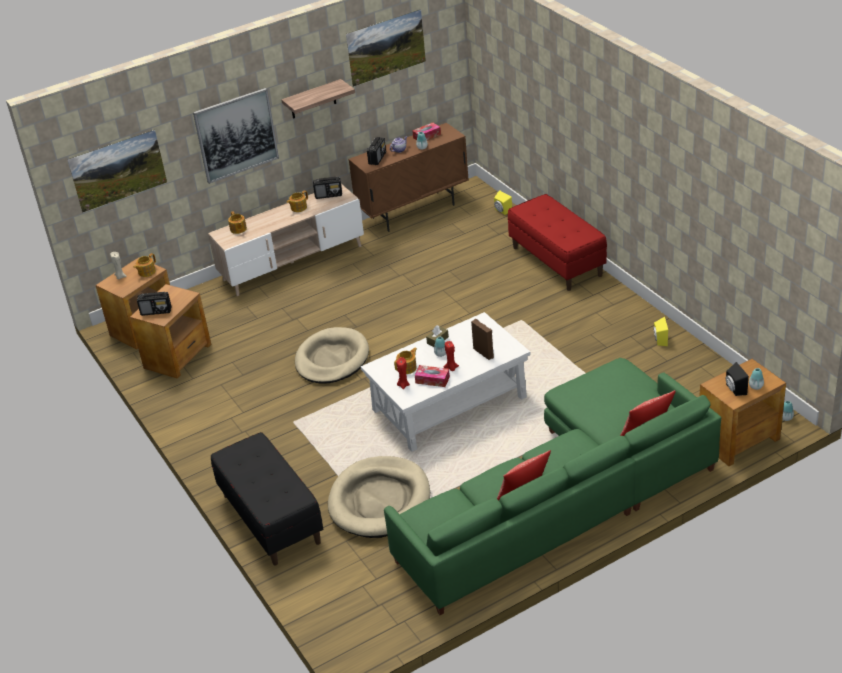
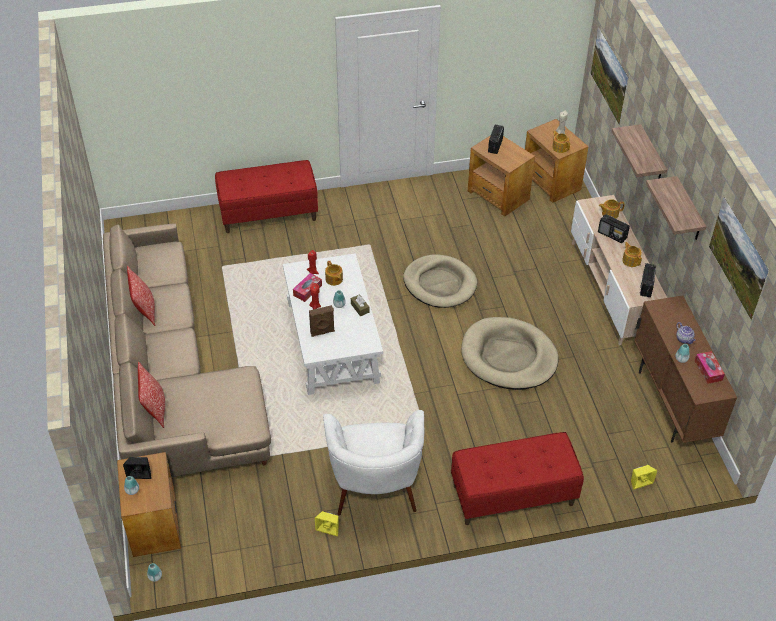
camera: 105 degrees right, 10 degrees up
picture [193,88,279,184] -> shelf [612,124,667,179]
black bench [211,432,323,566] -> red bench [215,160,318,233]
beige dog bed [328,456,430,538] -> beige dog bed moved to [461,317,559,390]
radio [367,137,386,165] -> radio moved to [598,214,630,243]
green sofa [384,358,721,615] -> beige sofa [103,223,271,477]
none -> white armchair [323,410,424,515]

